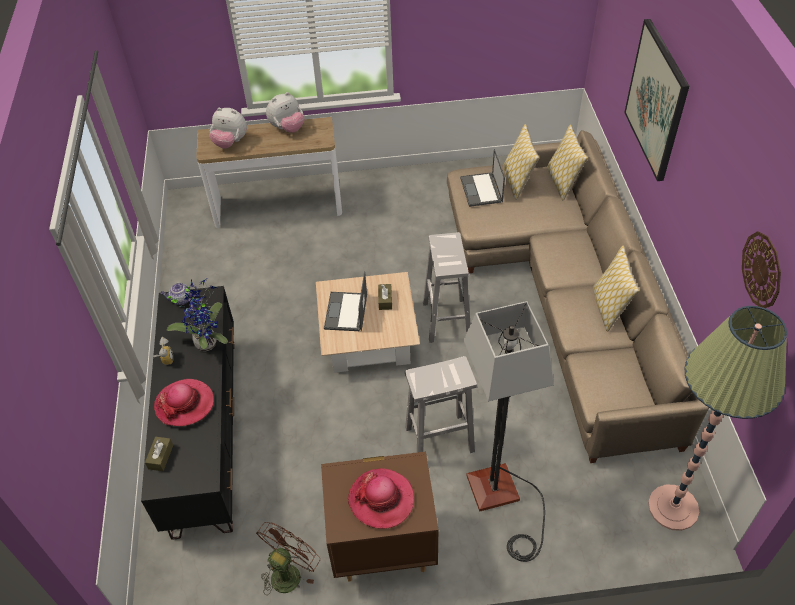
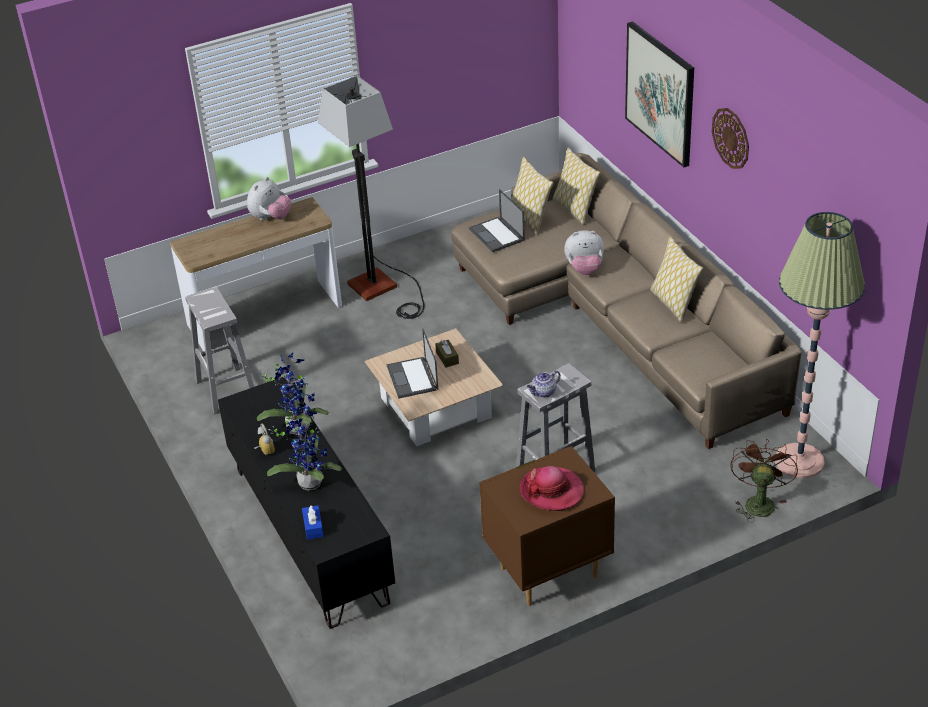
camera: 20 degrees left, 10 degrees down
brown tissue box [145,437,173,471] -> blue tissue box [302,505,324,540]
hat [154,379,214,426] -> potted plant [267,404,342,491]
teapot [160,283,198,305] -> teapot moved to [527,371,561,398]
plush toy [209,108,247,149] -> plush toy moved to [564,230,604,275]
brown fan [256,522,320,595] -> brown fan moved to [730,439,798,523]
white stool [423,232,471,343] -> white stool moved to [185,287,254,415]
floor lamp [464,301,554,562] -> floor lamp moved to [318,76,425,319]
wall clock [742,231,781,308] -> wall clock moved to [712,108,749,169]

